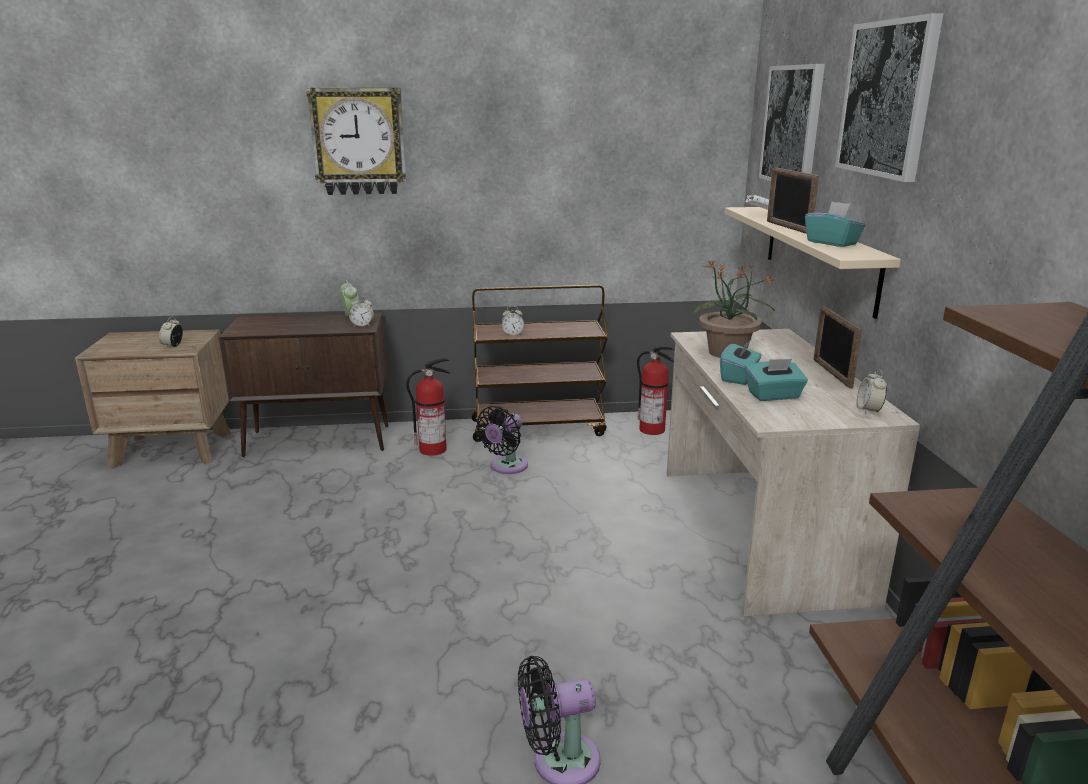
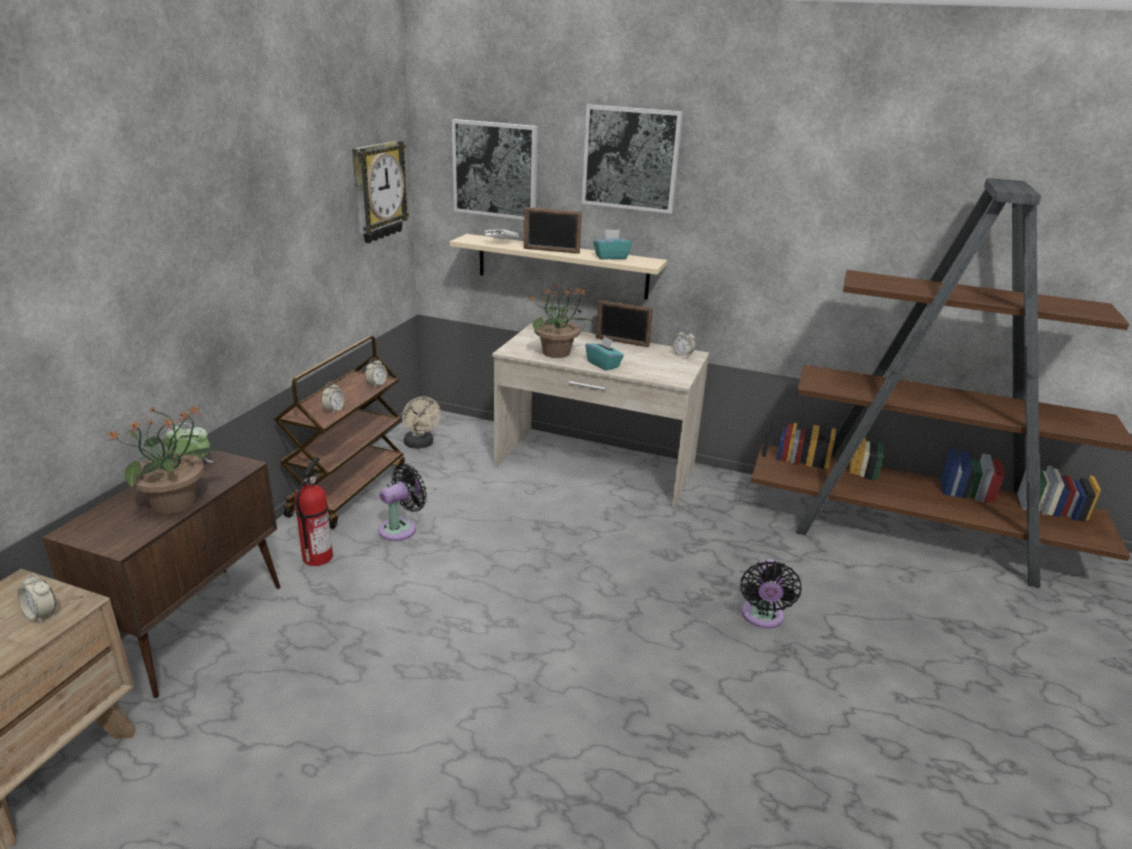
camera: 65 degrees left, 5 degrees up
wall clock [307,88,407,195] -> wall clock moved to [352,140,409,243]
alarm clock [349,296,374,327] -> alarm clock moved to [365,358,387,387]
black fan [476,406,528,474] -> black fan turned 105 degrees counterclockwise [378,464,427,541]
fire extinguisher [637,346,675,435] -> beige fan [402,396,441,449]
turquoise tissue box [746,359,808,401] -> none
none -> potted plant [105,405,221,514]

